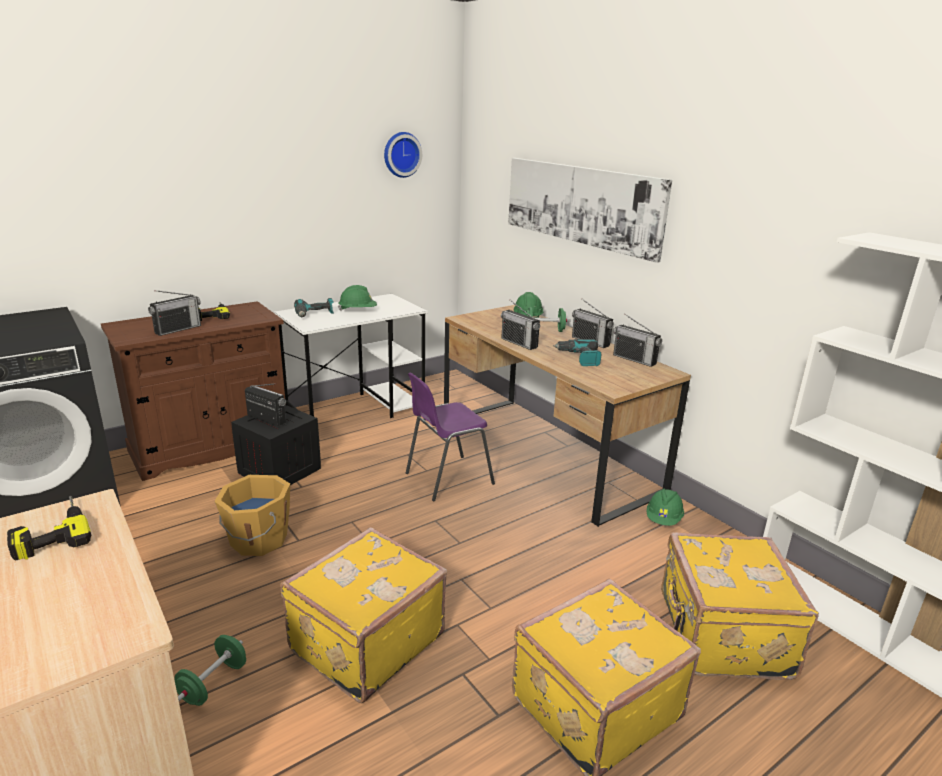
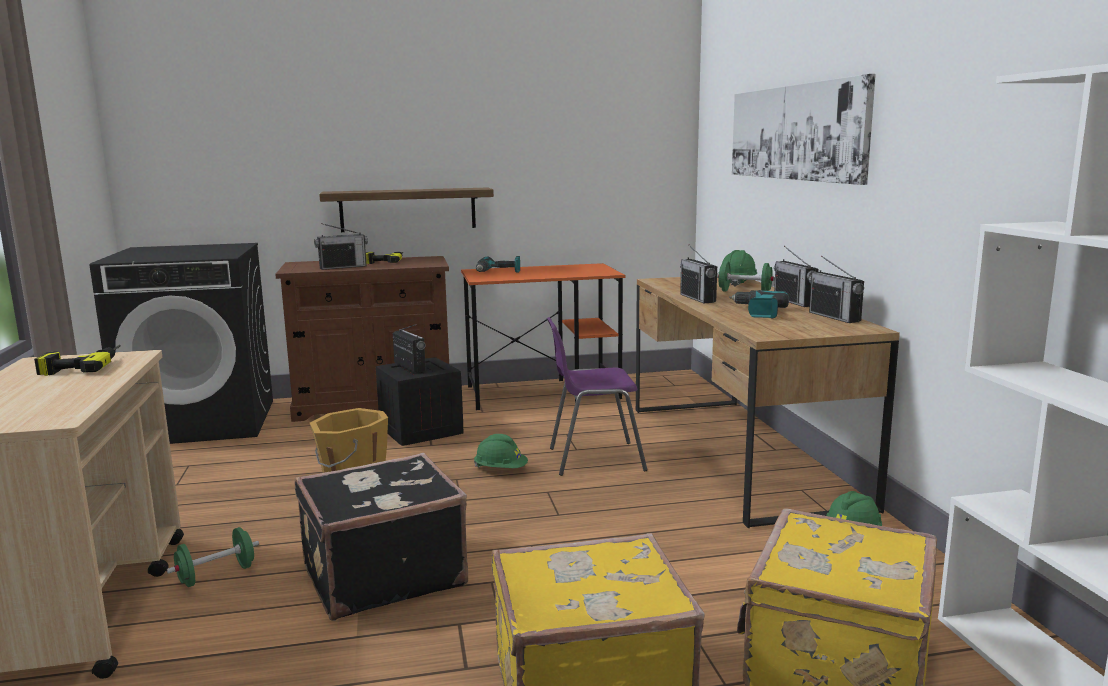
camera: 25 degrees right, 10 degrees down
white desk [274,294,428,418] -> orange desk [461,263,626,410]
yellow suitcase [280,527,447,703] -> black suitcase [294,453,468,621]
green hard hat [338,285,377,311] -> green hard hat moved to [474,434,528,468]
wall clock [384,132,422,178] -> none
none -> shelf [319,187,494,232]

